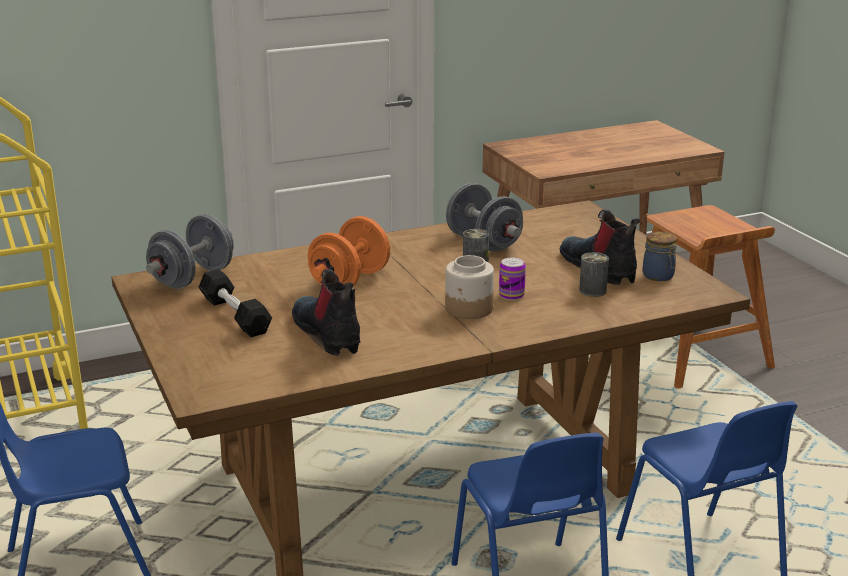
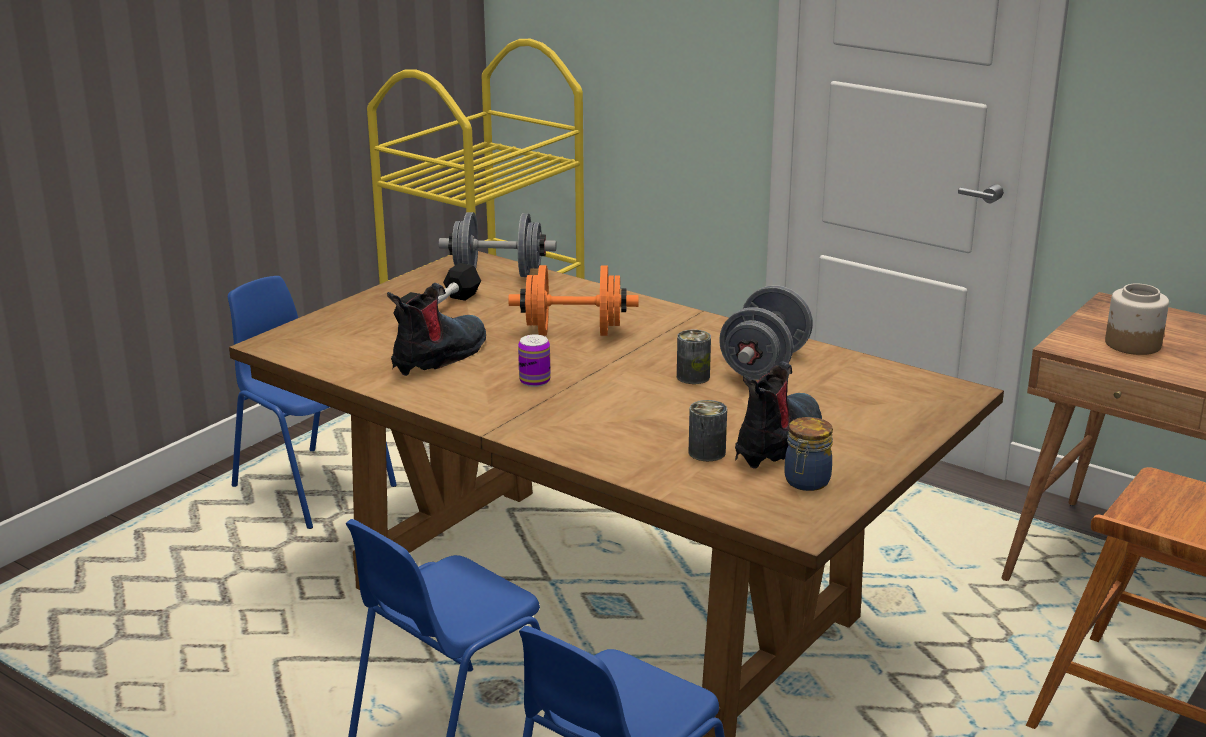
camera: 60 degrees right, 0 degrees up
jar [445,255,494,319] -> jar moved to [1105,283,1169,355]
can [499,258,526,300] -> can moved to [518,335,551,387]

